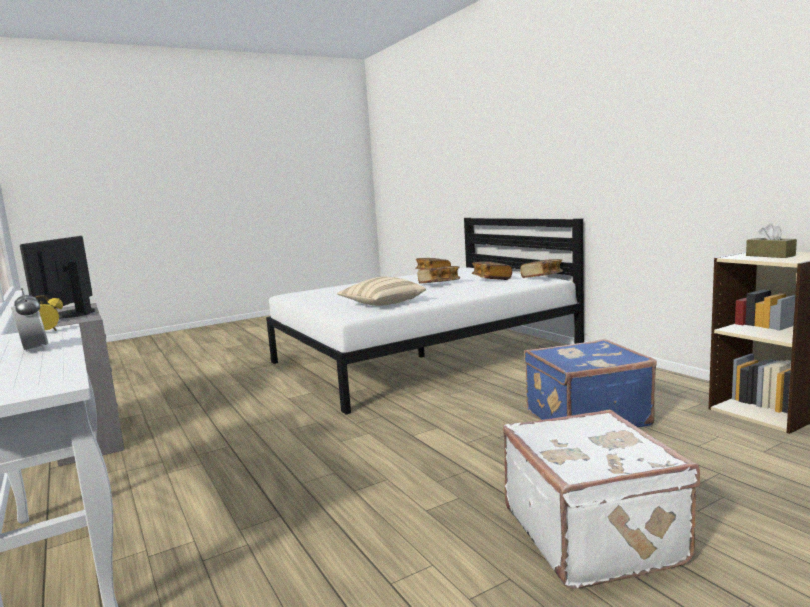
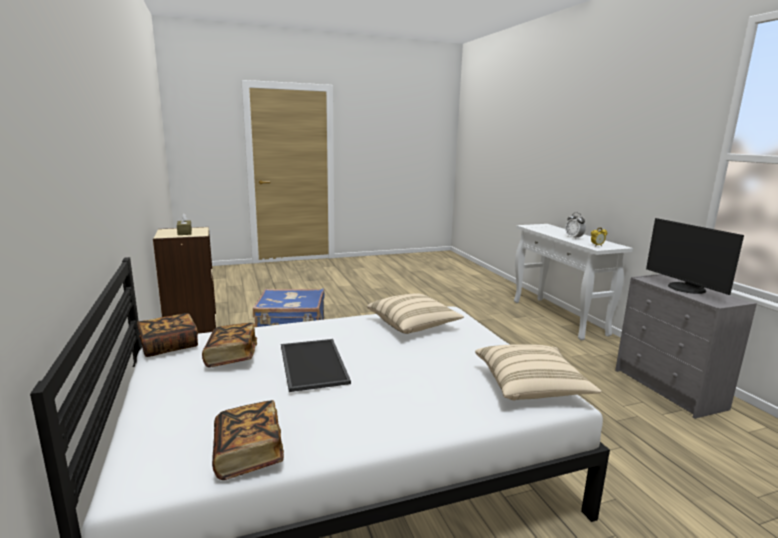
camera: 170 degrees left, 5 degrees up
monitor [20,236,95,318] -> monitor turned 150 degrees clockwise [646,218,744,295]
book [417,266,460,284] -> tray [281,339,351,392]
white suitcase [503,410,700,589] -> none
none -> beige pillow [475,344,601,401]

